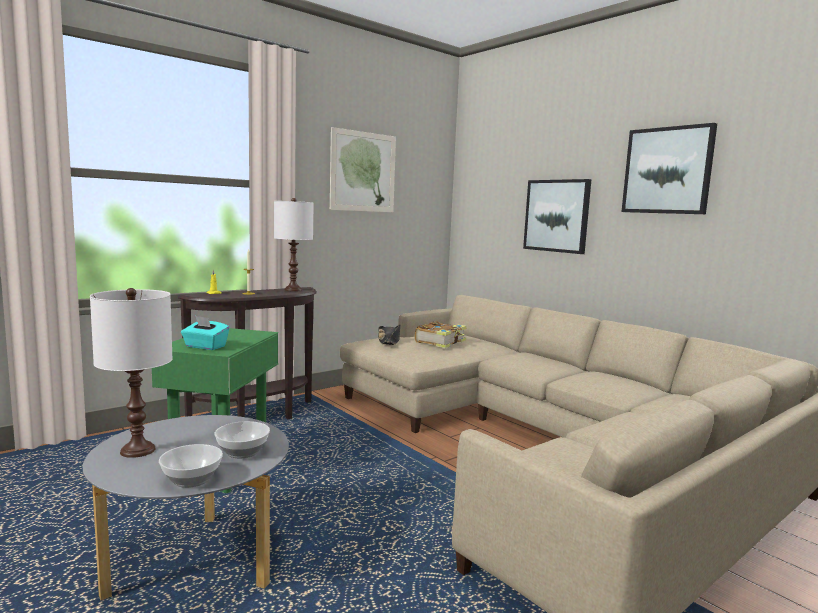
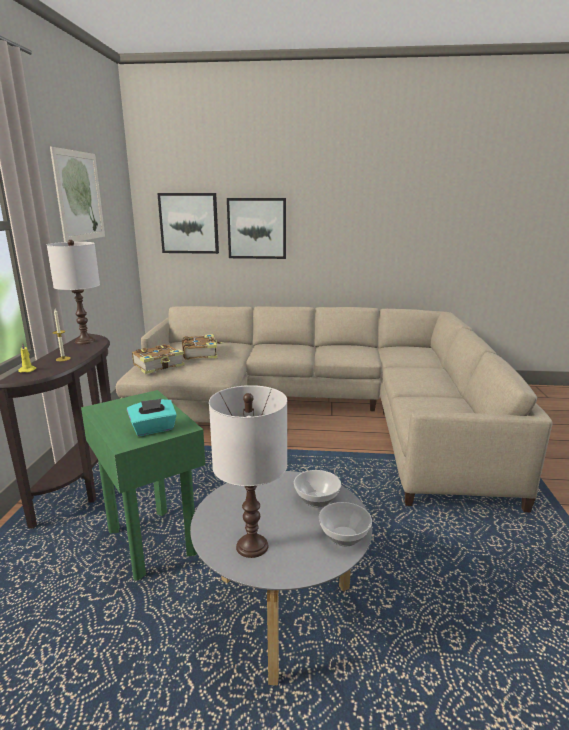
camera: 45 degrees left, 10 degrees up
black hat [378,325,400,345] -> book [132,344,185,374]
picture [621,123,717,214] -> picture moved to [157,193,219,254]

